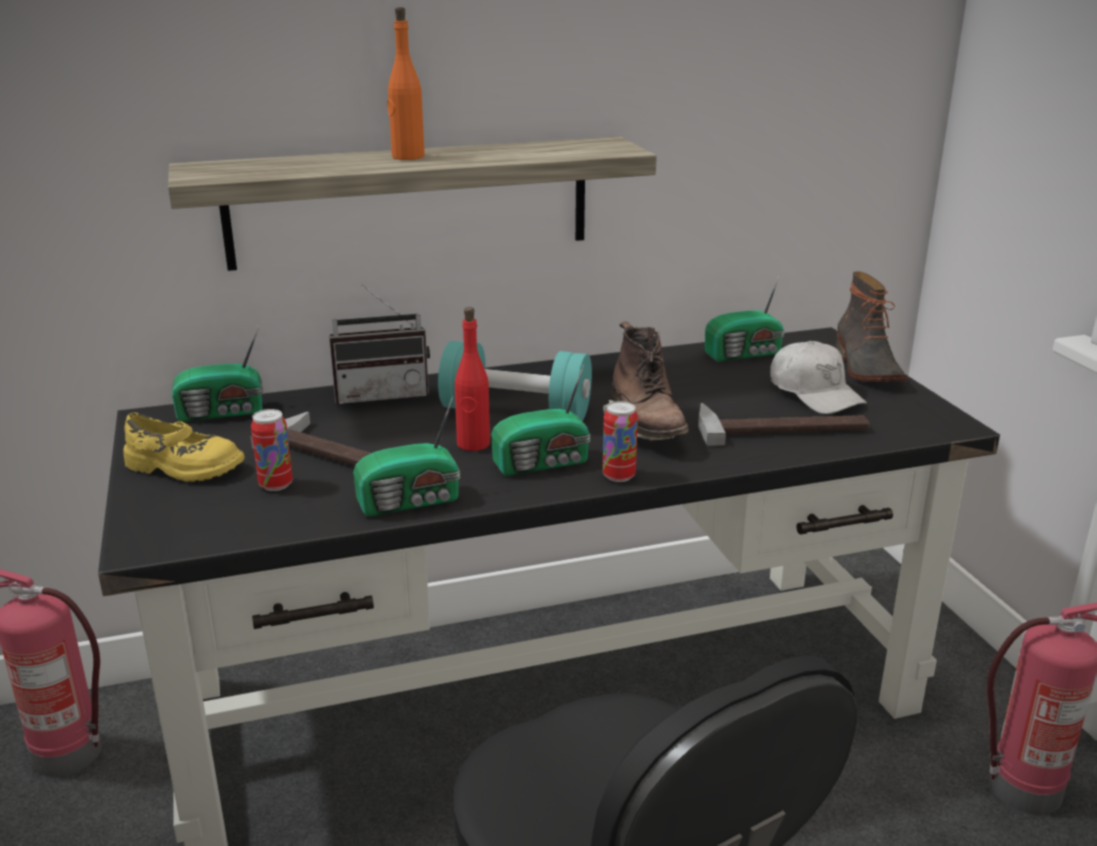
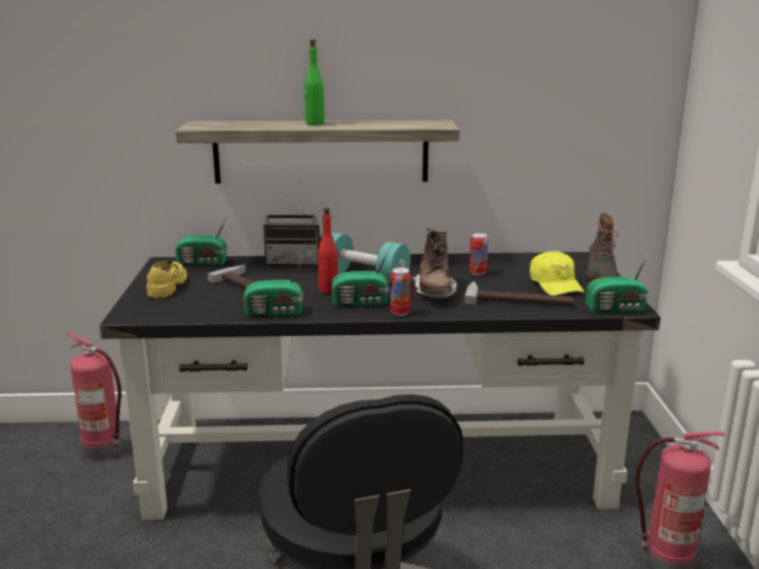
camera: 15 degrees right, 5 degrees down
yellow shoe [123,412,245,482] -> yellow shoe turned 120 degrees counterclockwise [147,260,187,298]
can [251,409,293,491] -> can moved to [469,233,488,276]
orange bottle [387,7,425,160] -> green bottle [304,39,324,125]
radio [705,275,784,362] -> radio moved to [586,252,649,312]
white cap [770,341,867,414] -> yellow cap [530,251,584,296]

